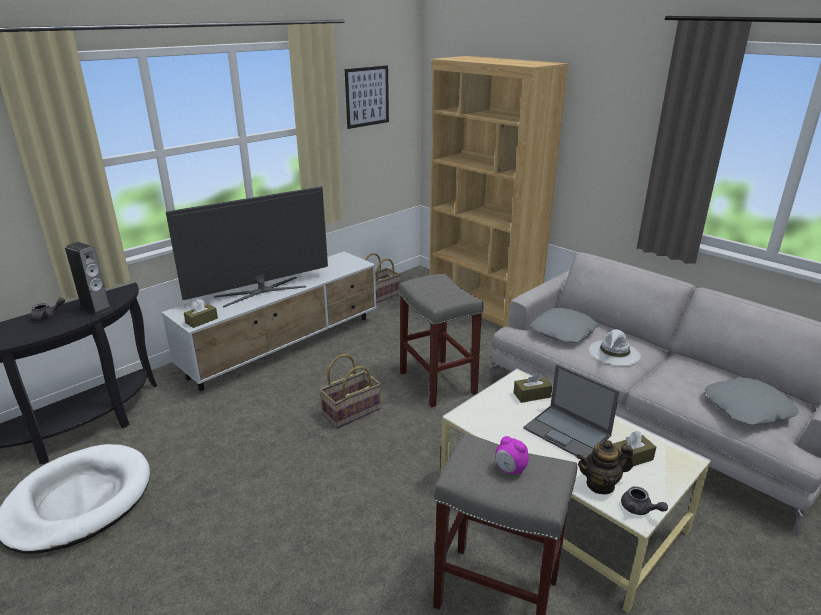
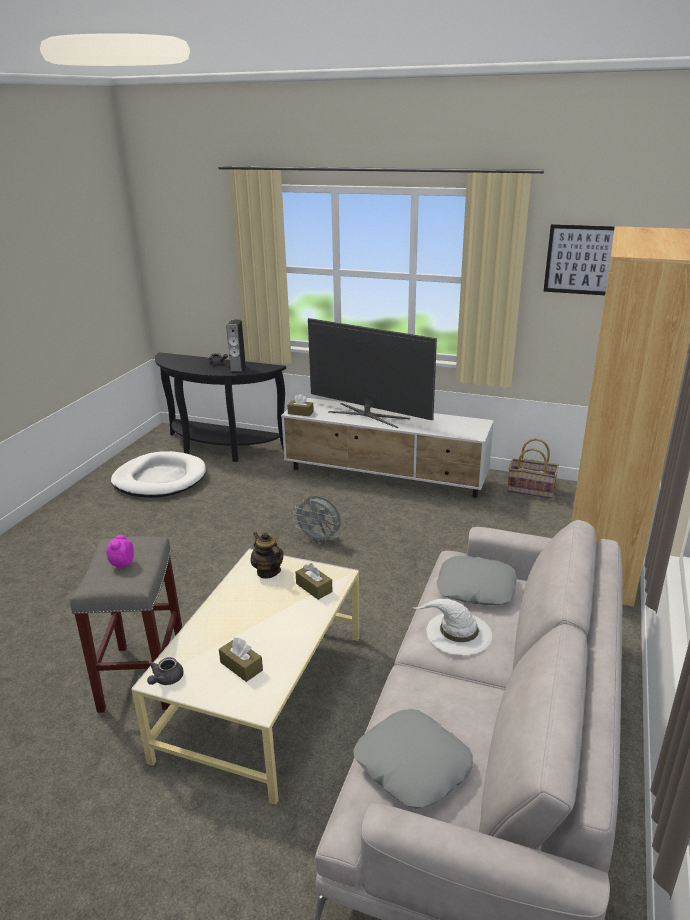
camera: 65 degrees right, 0 degrees up
basket [320,354,381,429] -> grey fan [293,496,341,544]
grey stool [399,274,484,408] -> none
laptop [523,364,620,458] -> none
teapot [576,440,633,495] -> teapot moved to [250,532,283,579]

